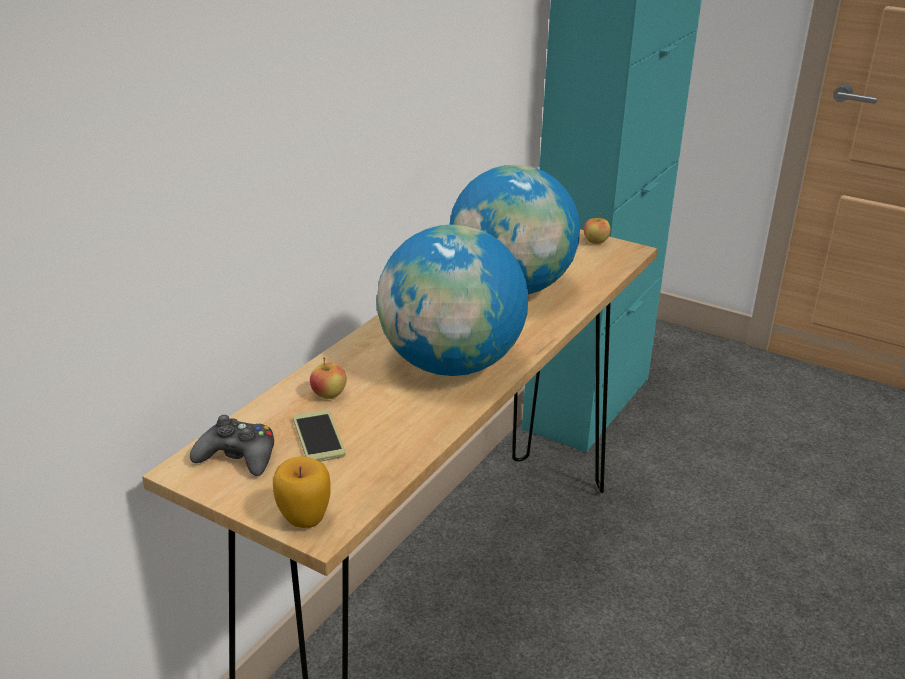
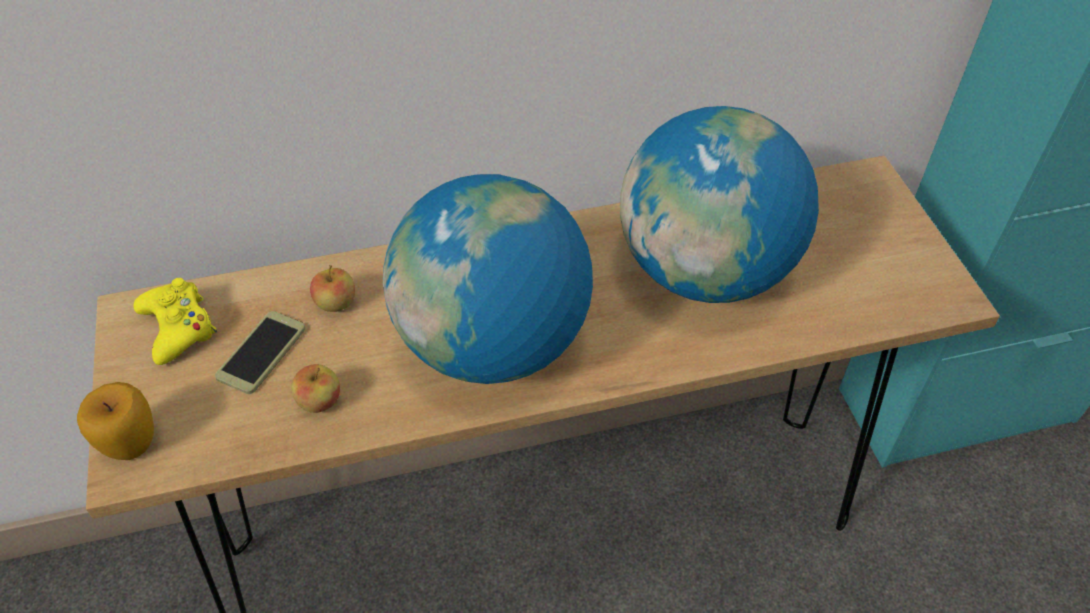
camera: 45 degrees right, 20 degrees up
black game controller [190,415,274,476] -> yellow game controller [133,278,217,365]
apple [584,213,611,244] -> apple moved to [291,364,340,413]

